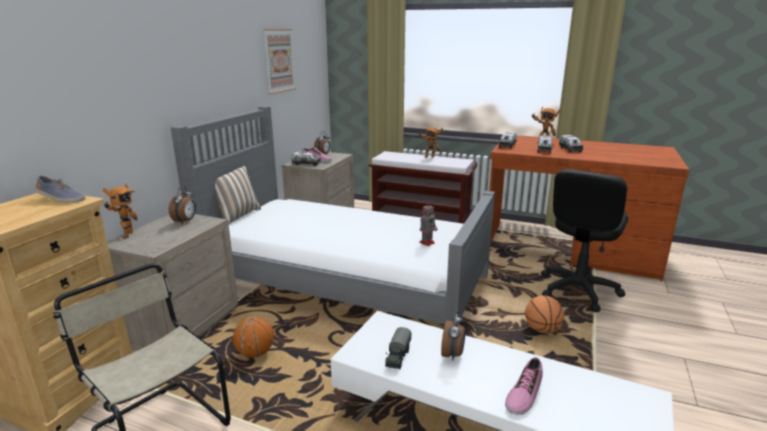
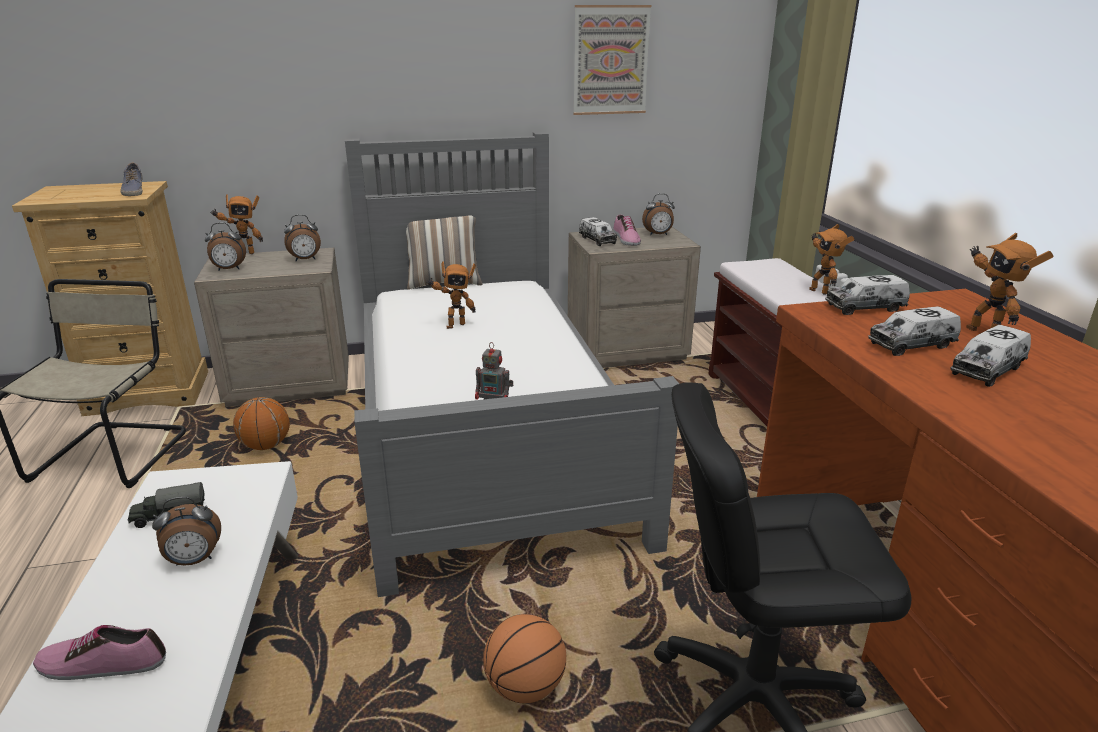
camera: 55 degrees right, 5 degrees up
none -> alarm clock [205,223,246,271]
none -> toy robot [426,261,476,329]

